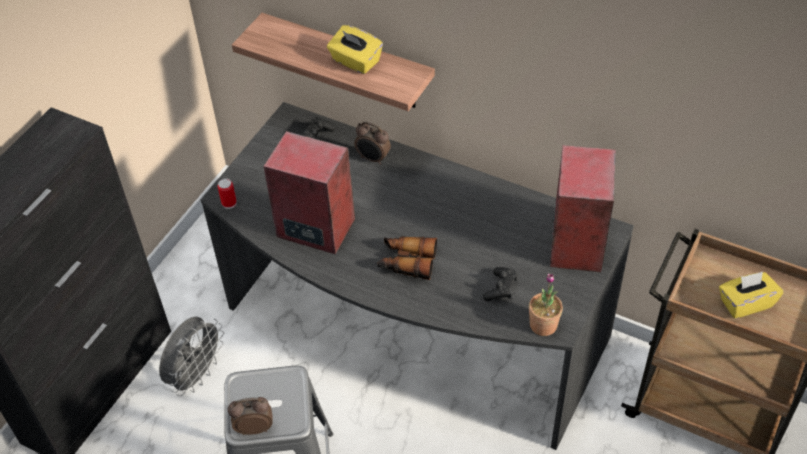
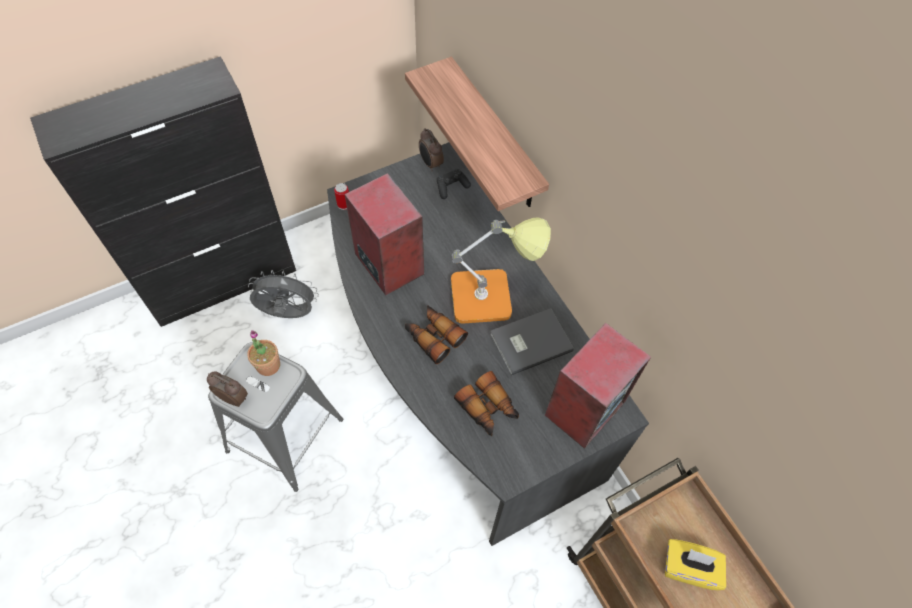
camera: 30 degrees right, 10 degrees up
grey fan [159,316,224,396] -> grey fan turned 150 degrees counterclockwise [248,270,319,318]
yellow tissue box [327,25,383,74] -> none
alarm clock [354,122,391,165] -> alarm clock moved to [419,128,444,171]
black game controller [483,267,518,301] -> binoculars [454,371,519,436]
potted plant [529,274,563,336] -> potted plant moved to [247,330,280,376]
none -> table lamp [451,217,551,324]
none -> grey book [490,308,574,376]

